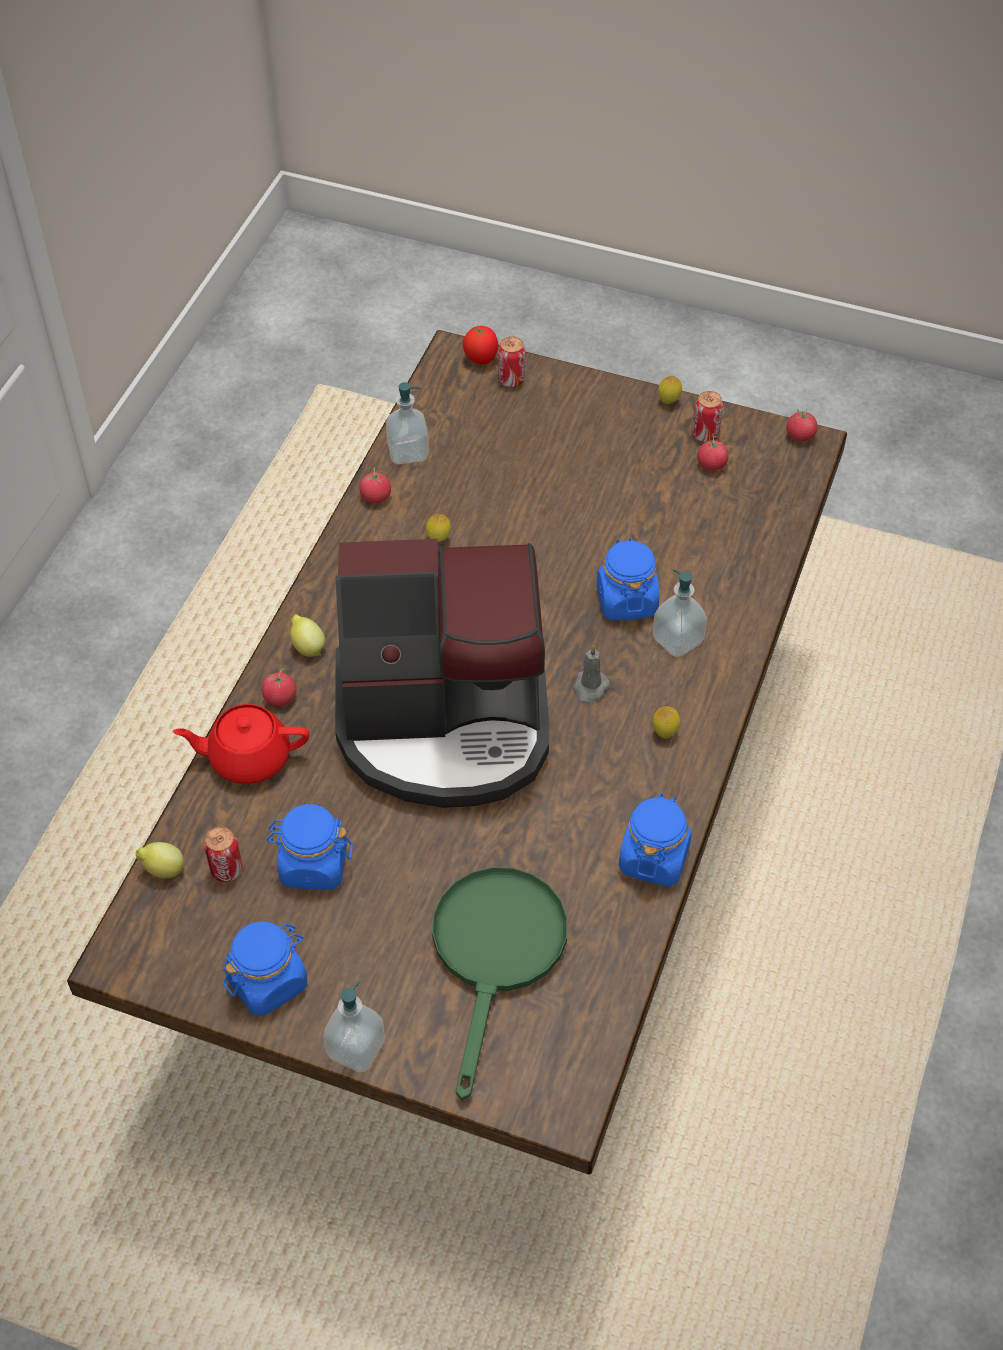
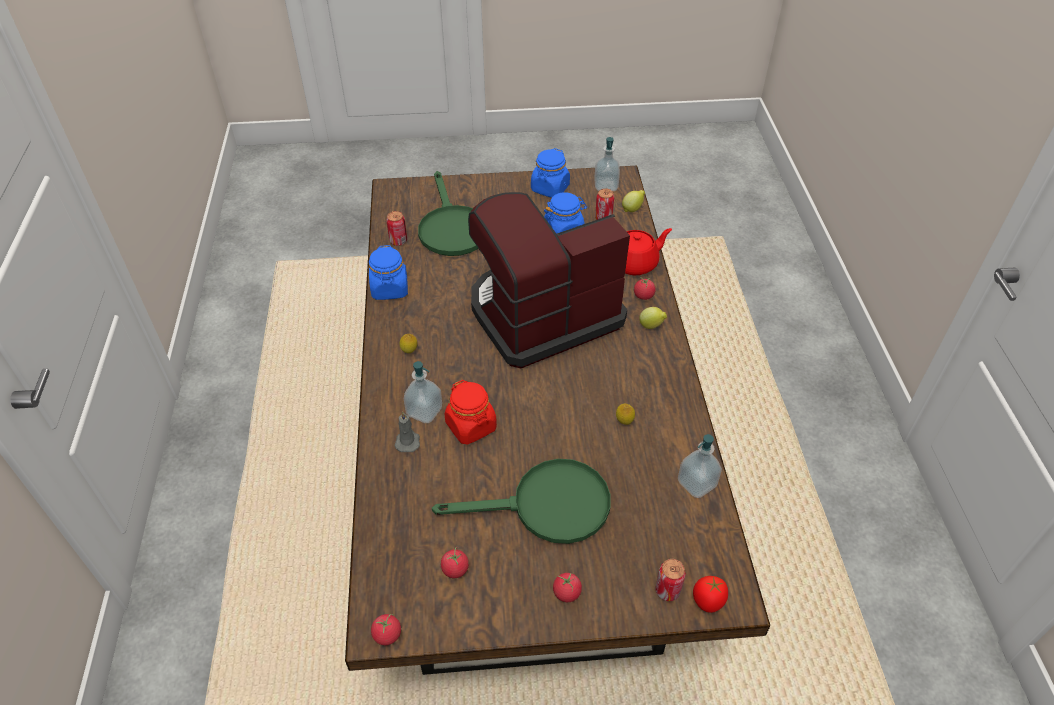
camera: 155 degrees right, 5 degrees down
soap dispenser [324,981,385,1072] -> soap dispenser moved to [594,137,620,191]
tomato [359,467,391,503] -> tomato moved to [553,573,582,602]
grey candle [573,645,610,704] -> grey candle moved to [395,411,420,452]
blue jar [597,538,660,621] -> red jar [445,380,497,444]
lemon [658,376,682,404] -> none
can [692,391,723,442] -> can moved to [386,211,407,246]
none -> green frying pan [432,459,610,544]

